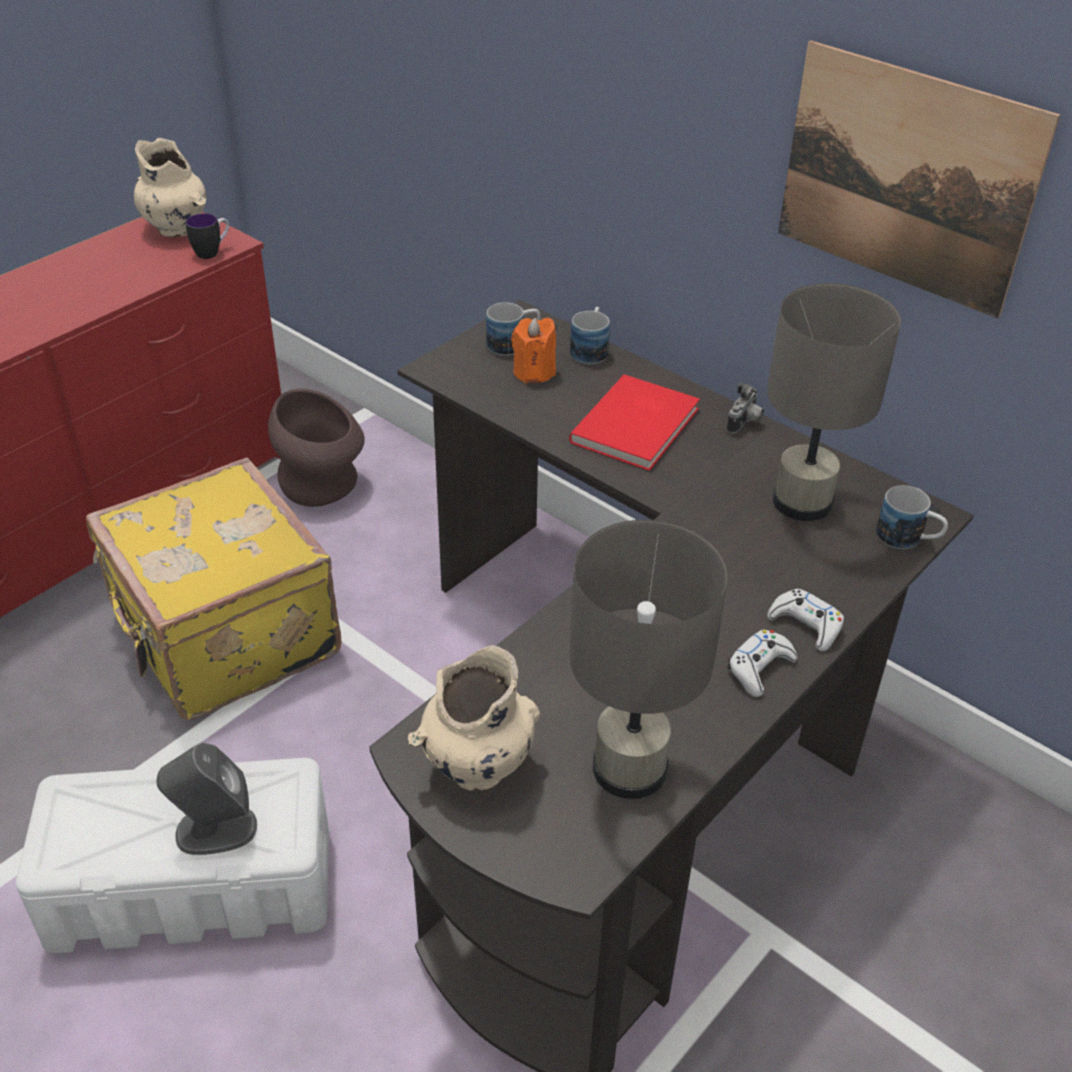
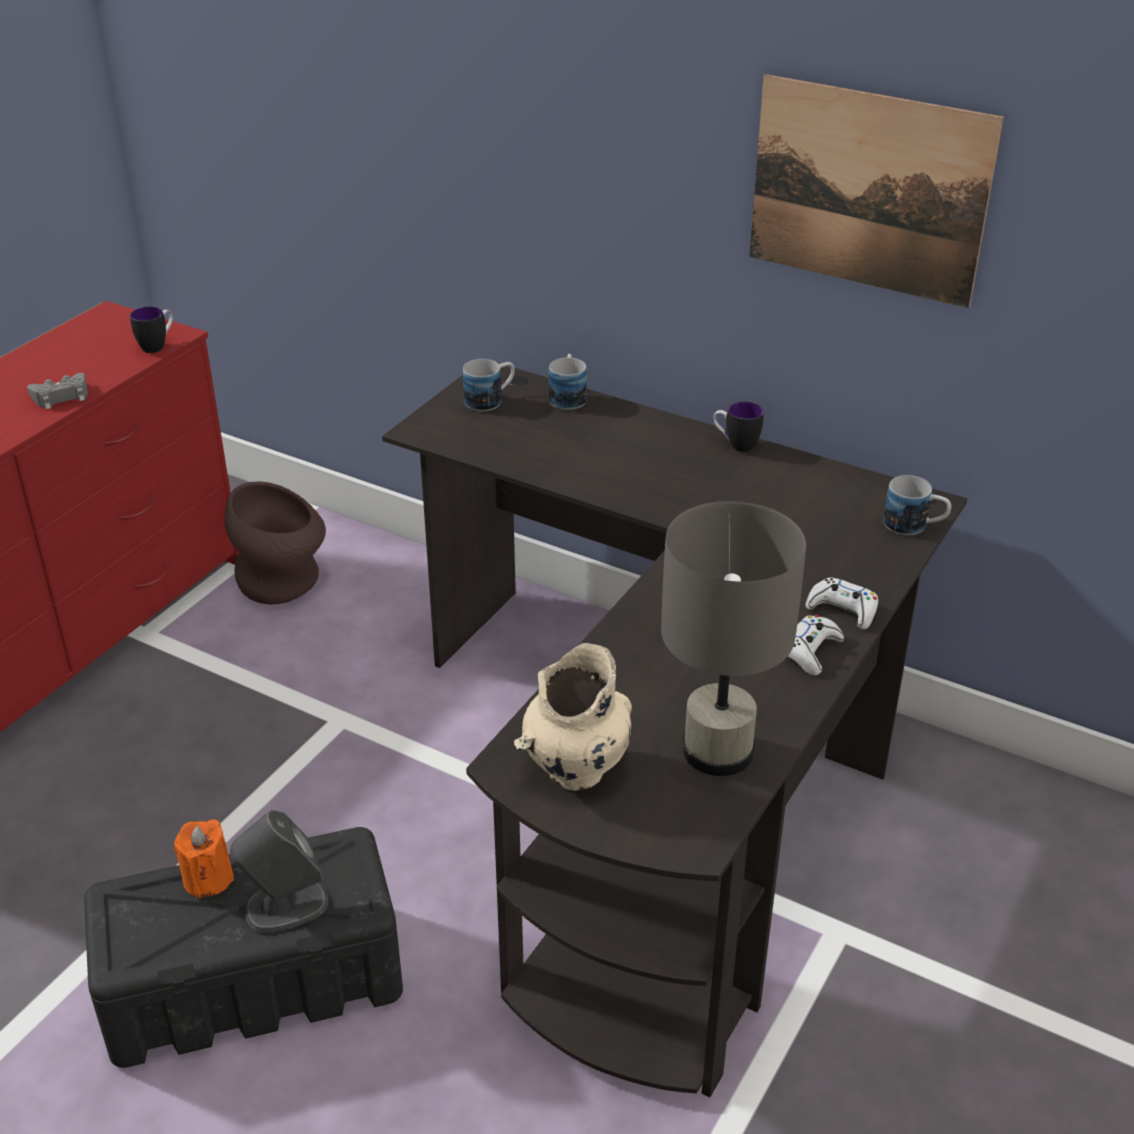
camera: 10 degrees left, 5 degrees down
white storage box [16,758,329,954] -> black storage box [84,827,403,1068]
yellow suitcase [86,457,342,720] -> none
beige vase [134,138,206,238] -> none
orange candle [511,317,556,383] -> orange candle moved to [174,819,234,899]
red book [569,374,700,471] -> none
camera [727,383,764,434] -> mug [713,402,764,452]
grey table lamp [767,283,901,521] -> none
none -> grey game controller [27,373,88,409]

